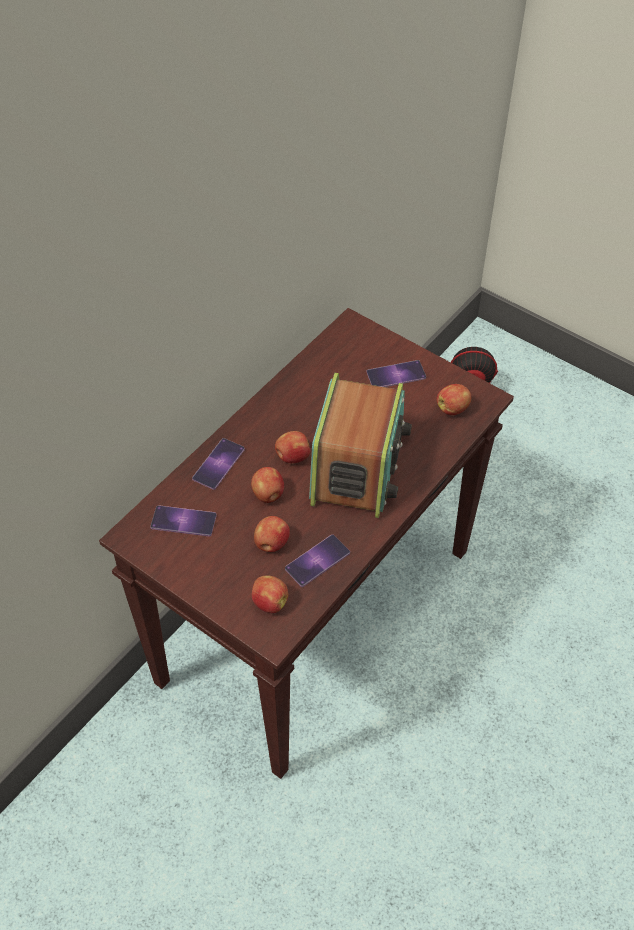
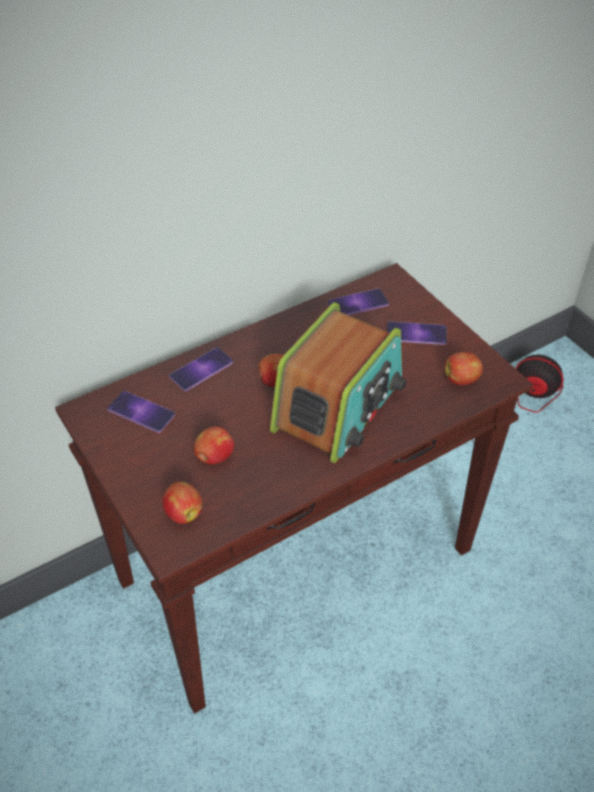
camera: 20 degrees right, 5 degrees down
apple [251,467,284,503] -> none
phone [285,535,350,587] -> phone moved to [328,288,389,315]

